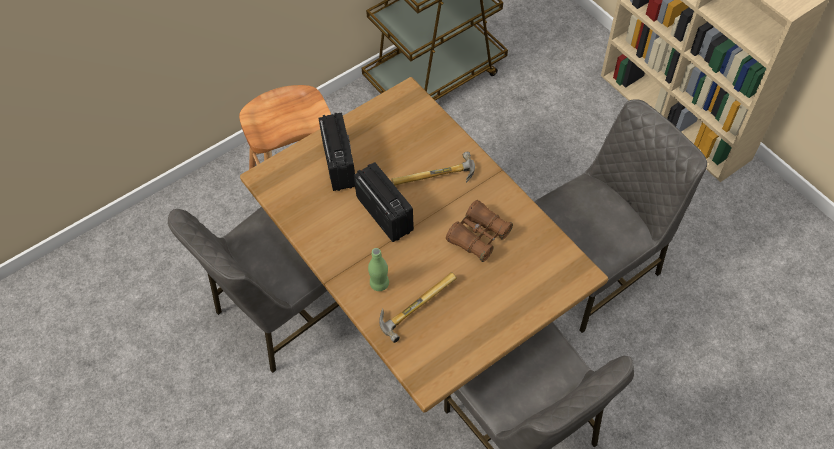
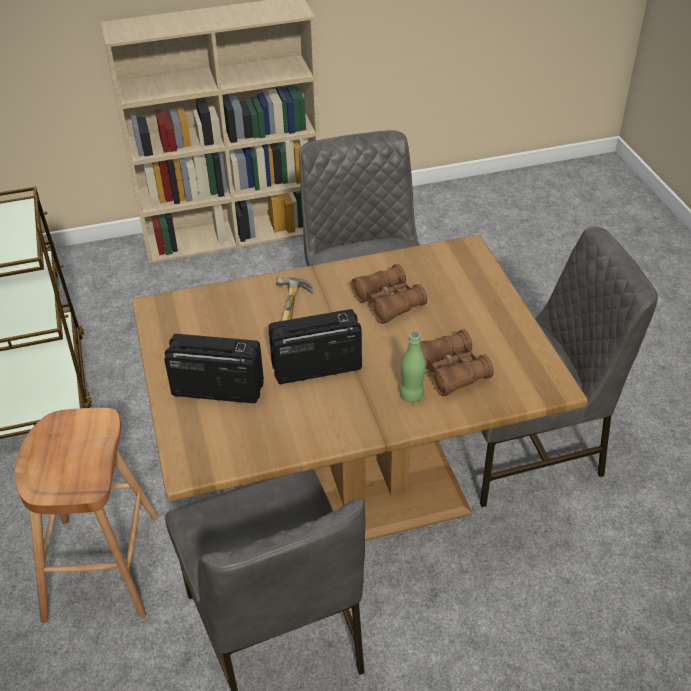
camera: 70 degrees left, 15 degrees down
hammer [379,272,457,343] -> brown binoculars [420,329,494,396]

